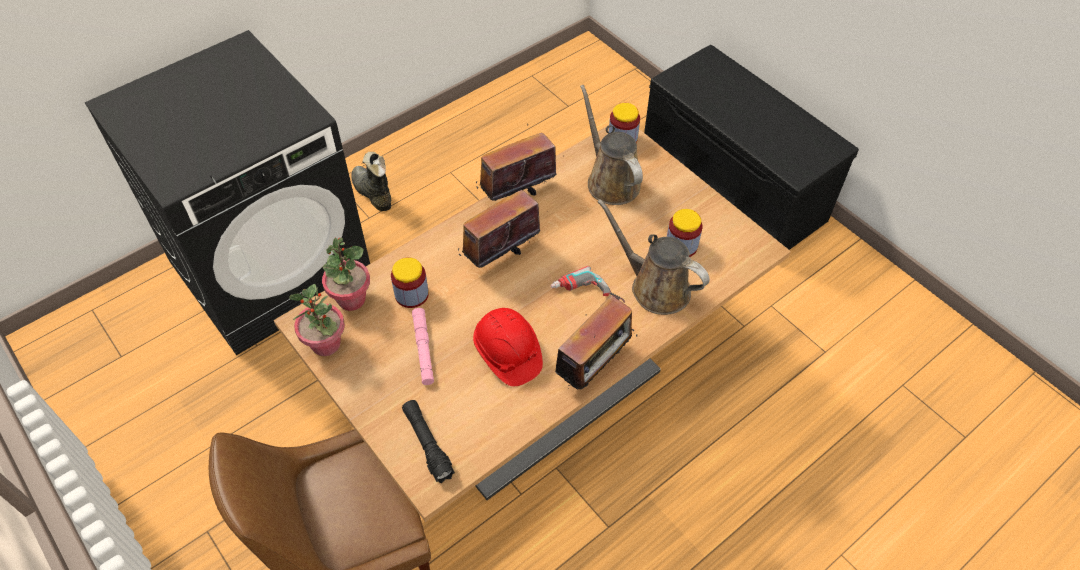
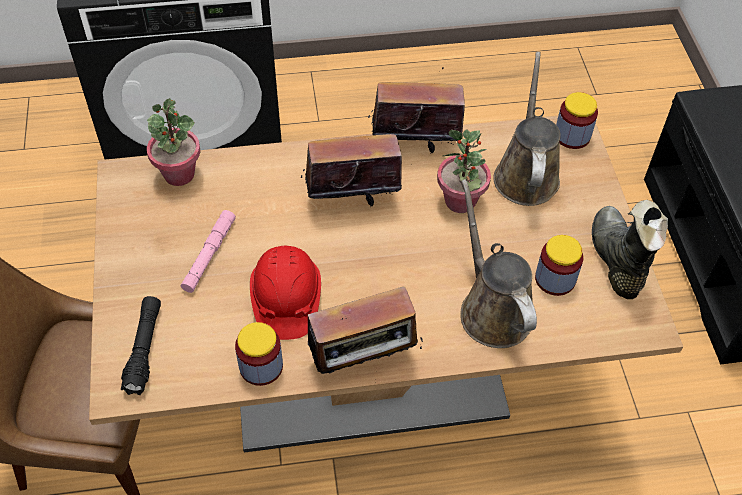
camera: 30 degrees right, 0 degrees up
potted plant [289,284,345,356] -> potted plant moved to [437,129,491,213]
black boot [351,152,391,211] -> black boot moved to [592,200,668,299]
jar [391,257,429,308] -> jar moved to [235,322,283,386]
power drill [550,266,625,303] -> none

